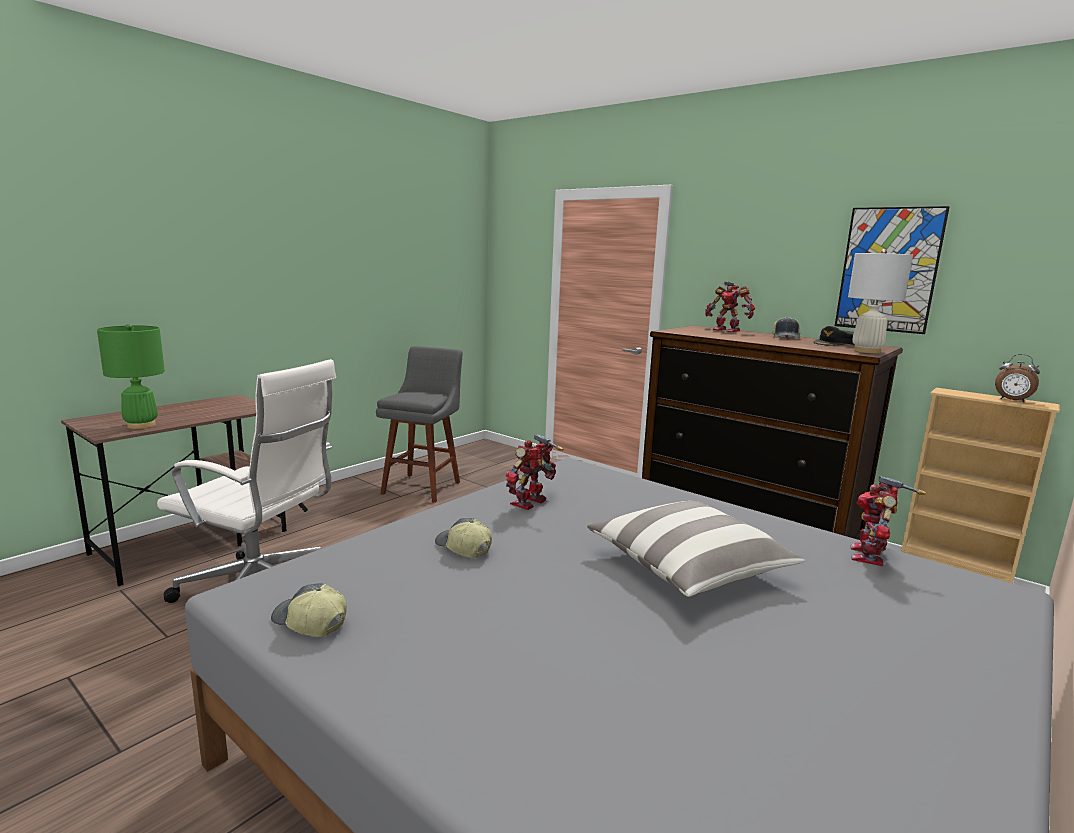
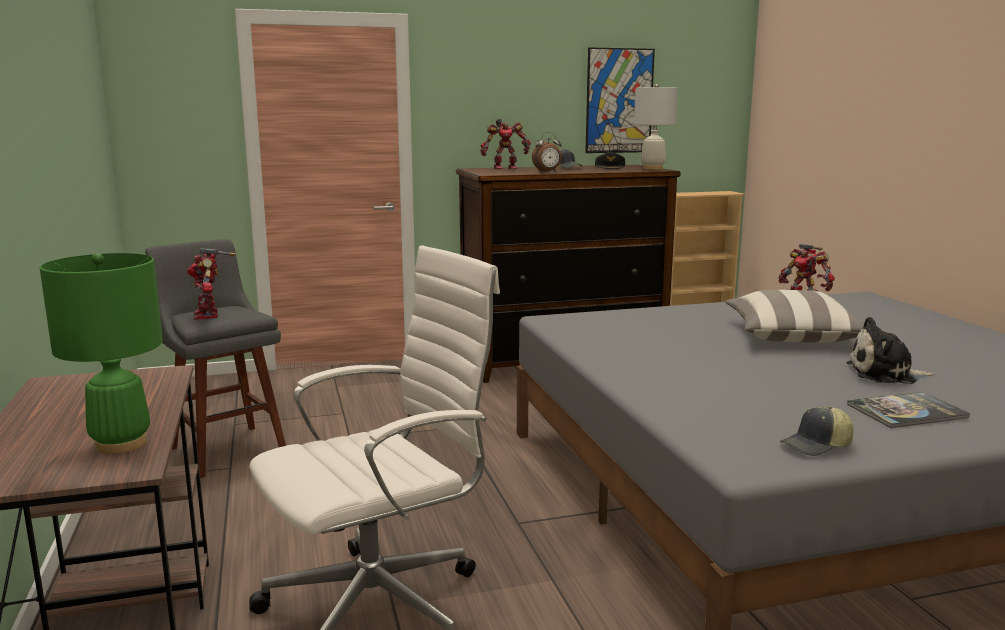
camera: 55 degrees left, 0 degrees up
cap [435,518,492,558] -> none
toy robot [505,434,563,510] -> toy robot moved to [187,248,236,320]
alarm clock [995,354,1040,402] -> alarm clock moved to [532,132,562,172]
none -> plush toy [847,317,934,384]
none -> book [847,392,971,428]

